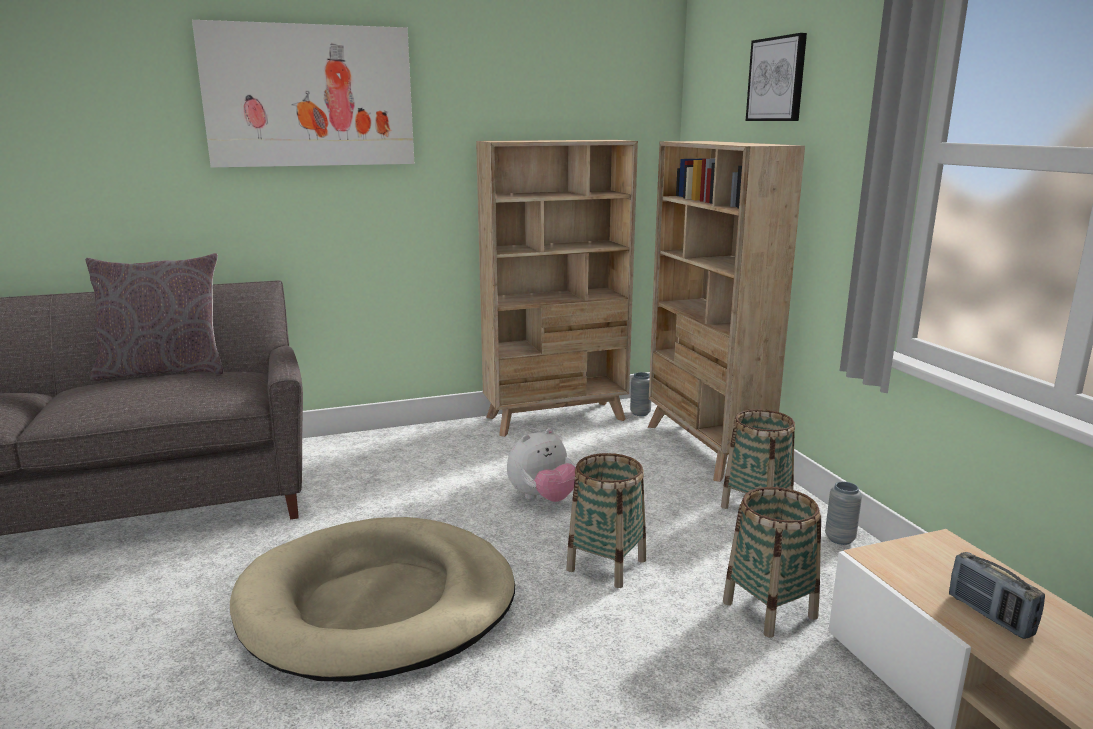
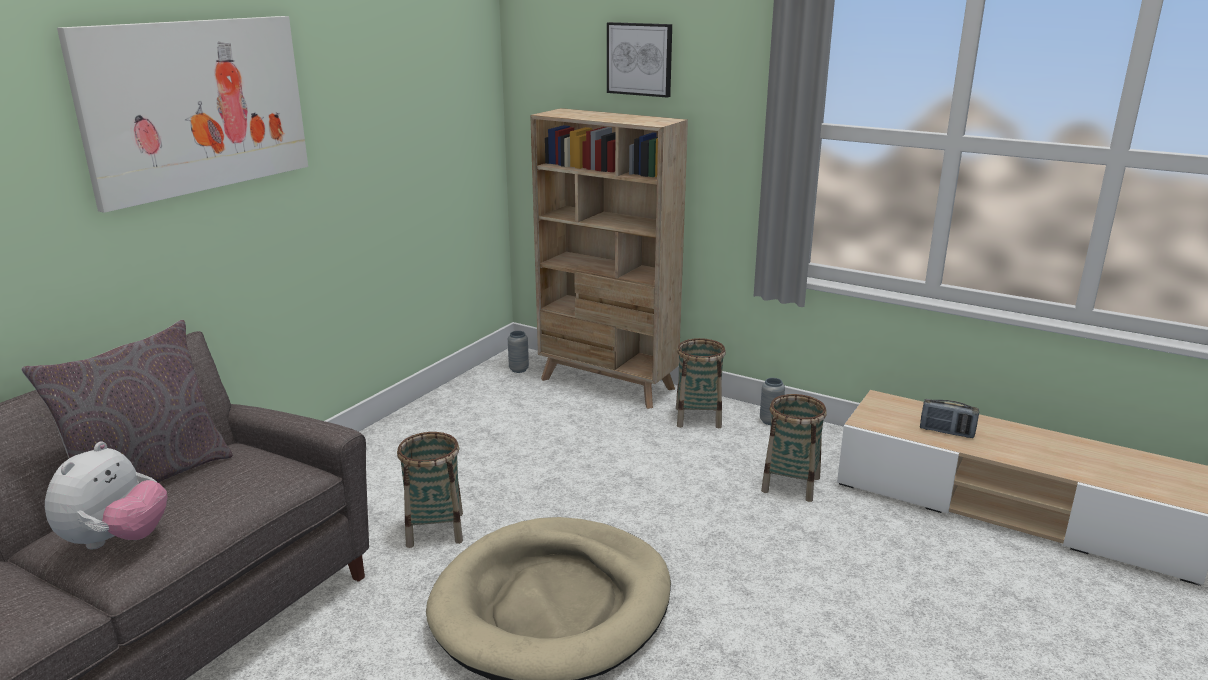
camera: 40 degrees left, 5 degrees up
beige bookcase [476,140,638,437] -> none
plush toy [507,428,576,502] -> plush toy moved to [45,442,167,549]
basket [566,453,646,588] -> basket moved to [397,432,463,548]

